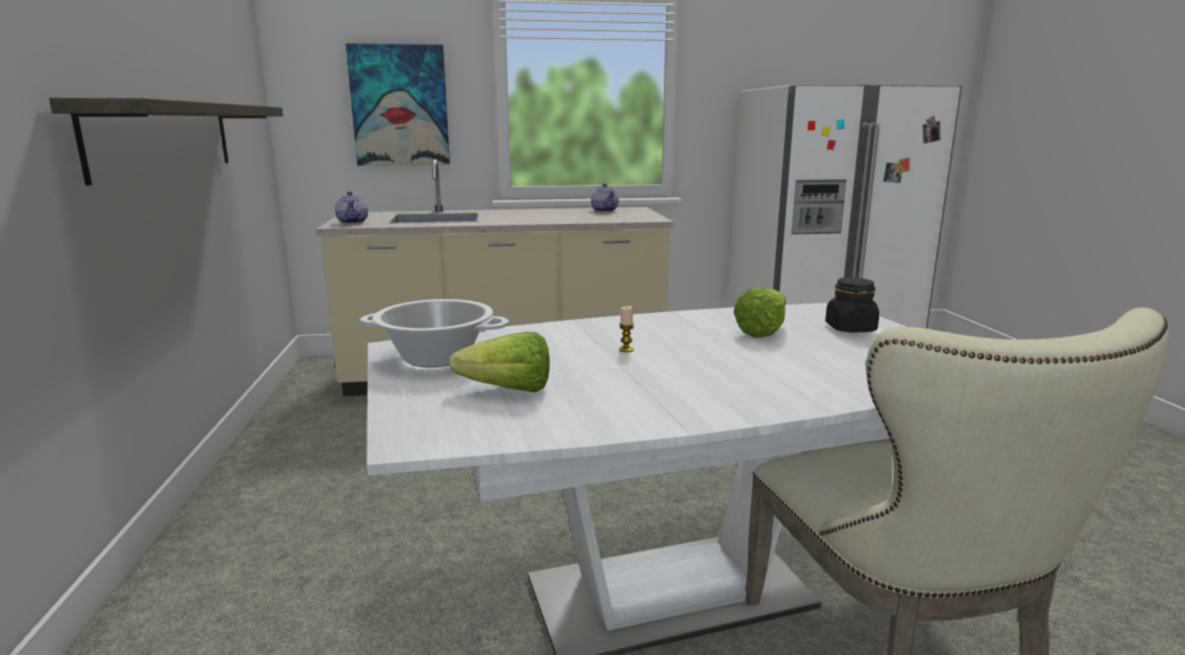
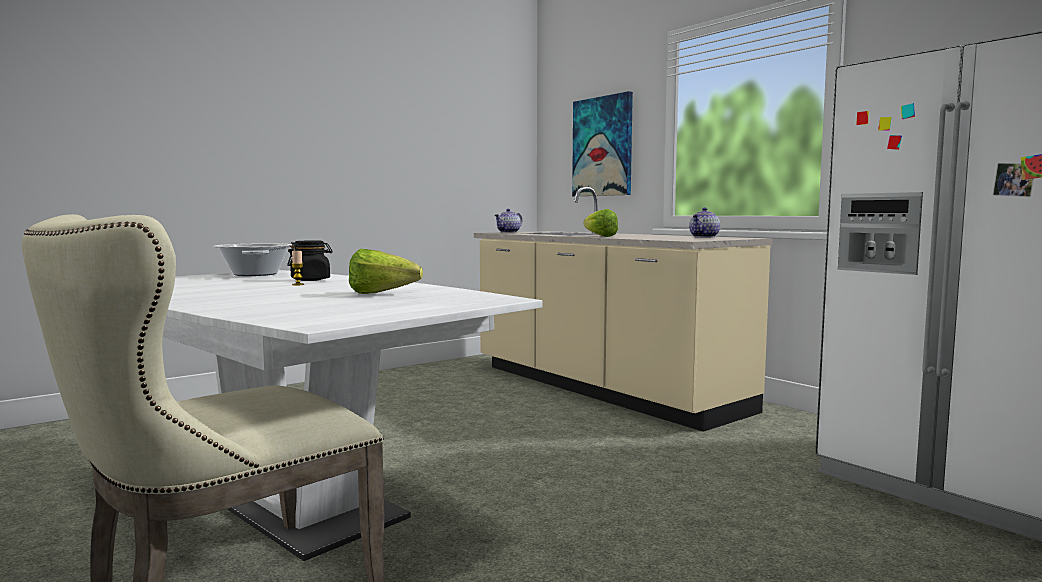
camera: 60 degrees right, 10 degrees down
shelf [49,98,283,186] -> none
lettuce [449,332,550,392] -> lettuce moved to [583,209,618,237]
black jar [825,277,879,333] -> black jar moved to [287,240,333,281]

